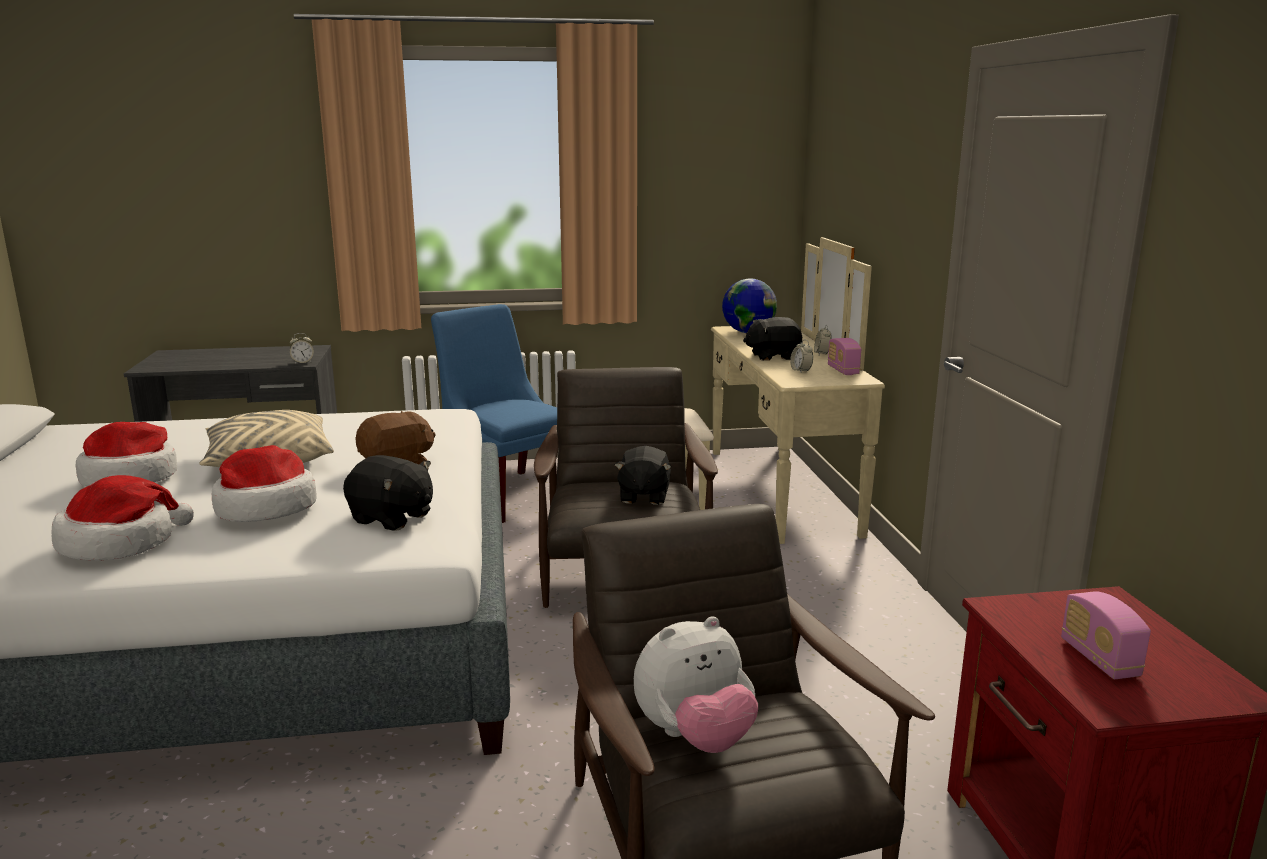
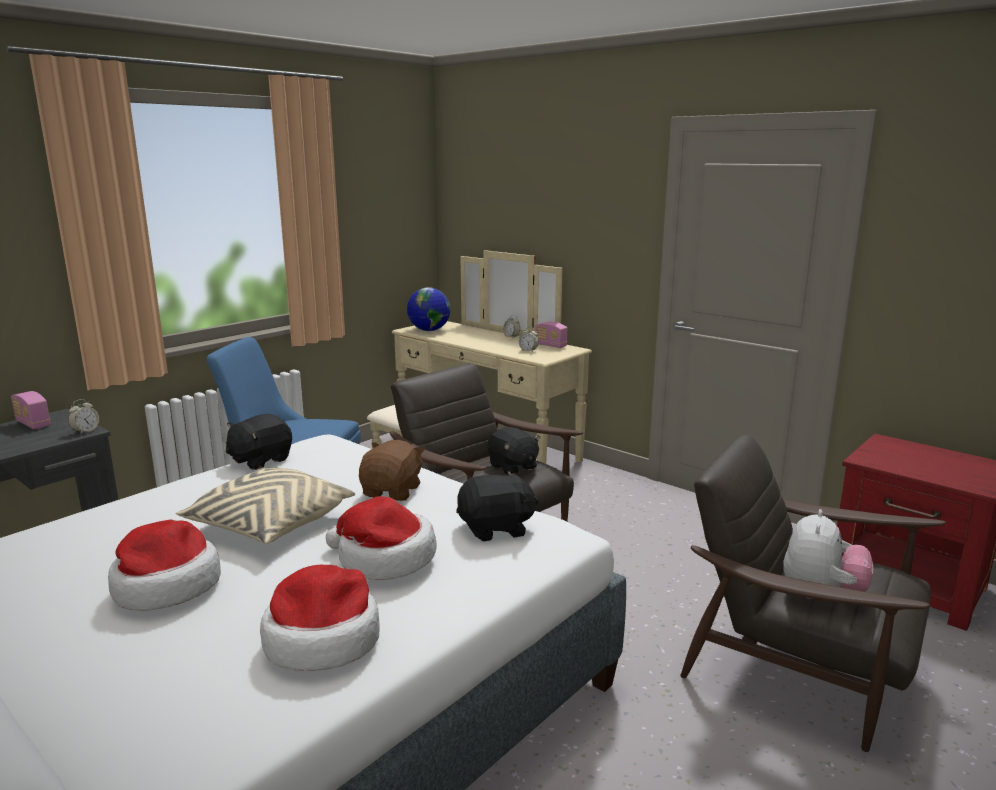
camera: 40 degrees left, 0 degrees up
black plush toy [743,317,802,361] -> black plush toy moved to [226,414,292,470]
radio [1061,591,1151,679] -> radio moved to [11,391,51,429]

